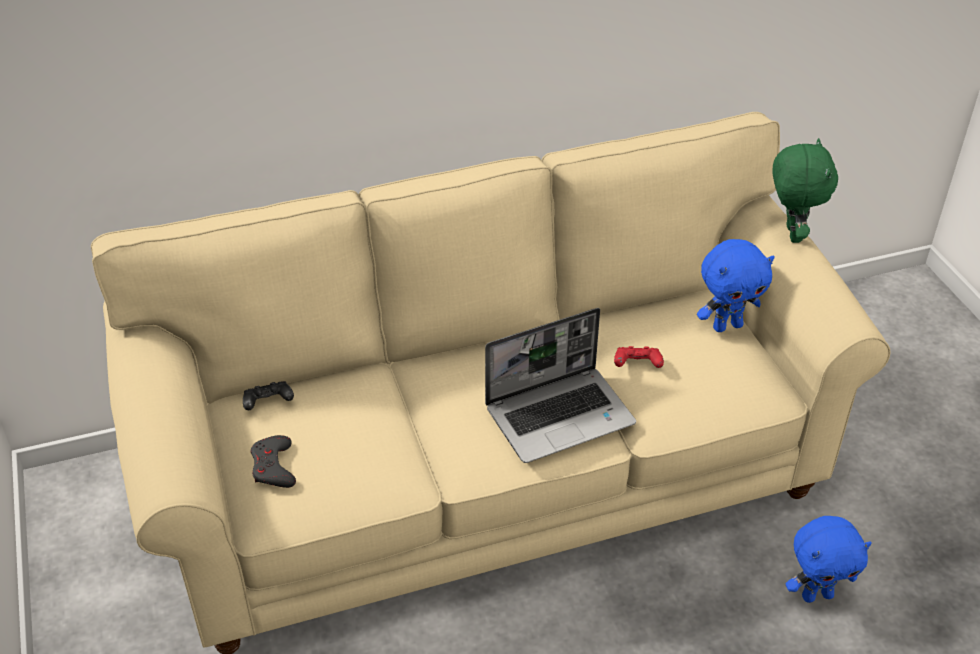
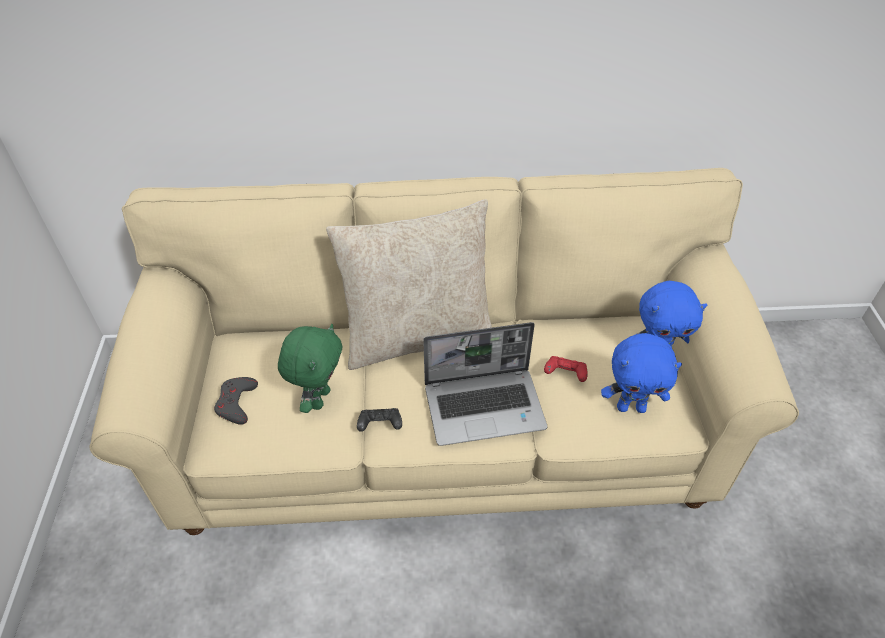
camera: 15 degrees right, 5 degrees up
black game controller [243,381,294,410] -> black game controller moved to [357,408,402,432]
green plush toy [773,138,838,243] -> green plush toy moved to [278,324,343,413]
blue plush toy [786,516,872,603] -> blue plush toy moved to [601,333,682,413]
none -> beige pillow [326,199,492,370]

